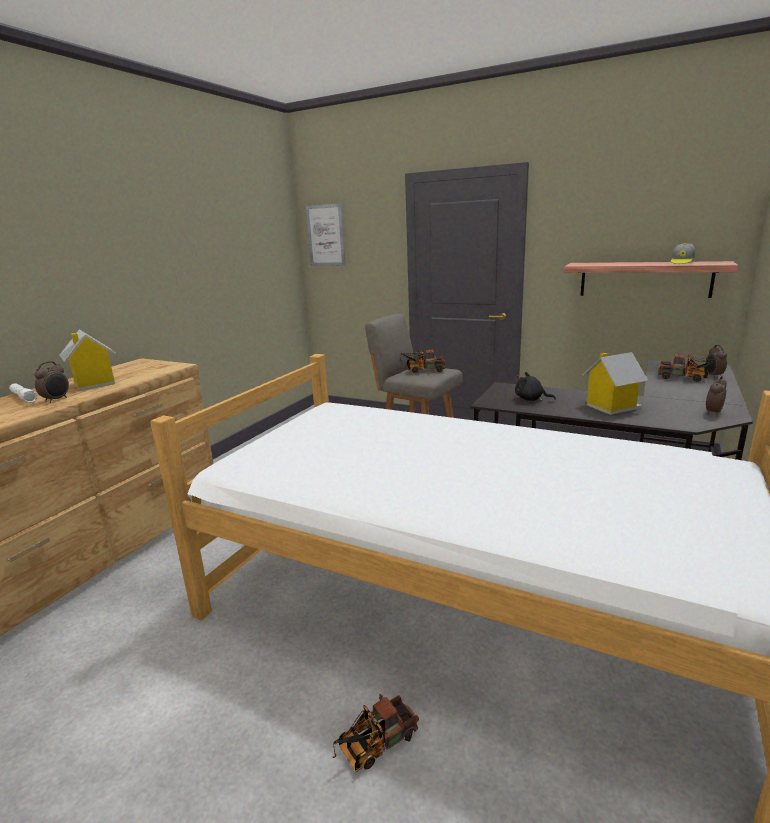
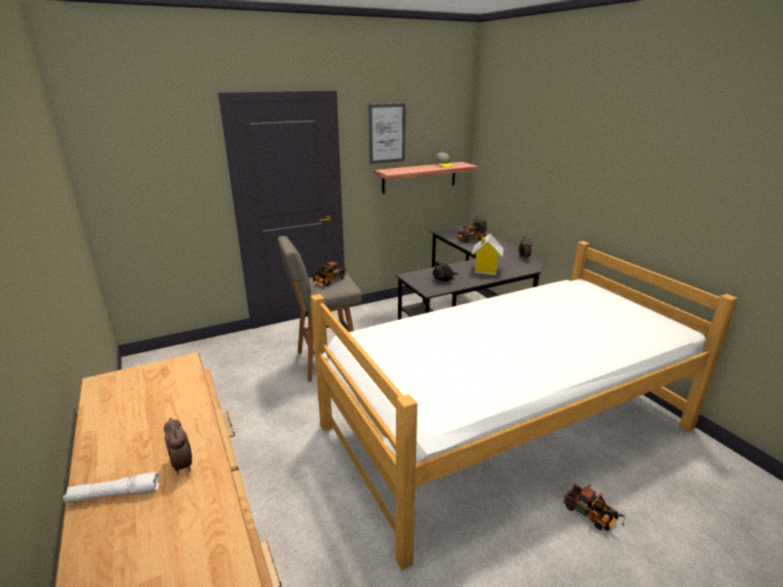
camera: 55 degrees left, 5 degrees up
toy house [59,329,116,391] -> none
picture [306,203,346,266] -> picture moved to [369,103,405,164]
toy truck [332,694,419,772] -> toy truck turned 45 degrees counterclockwise [563,484,625,532]

